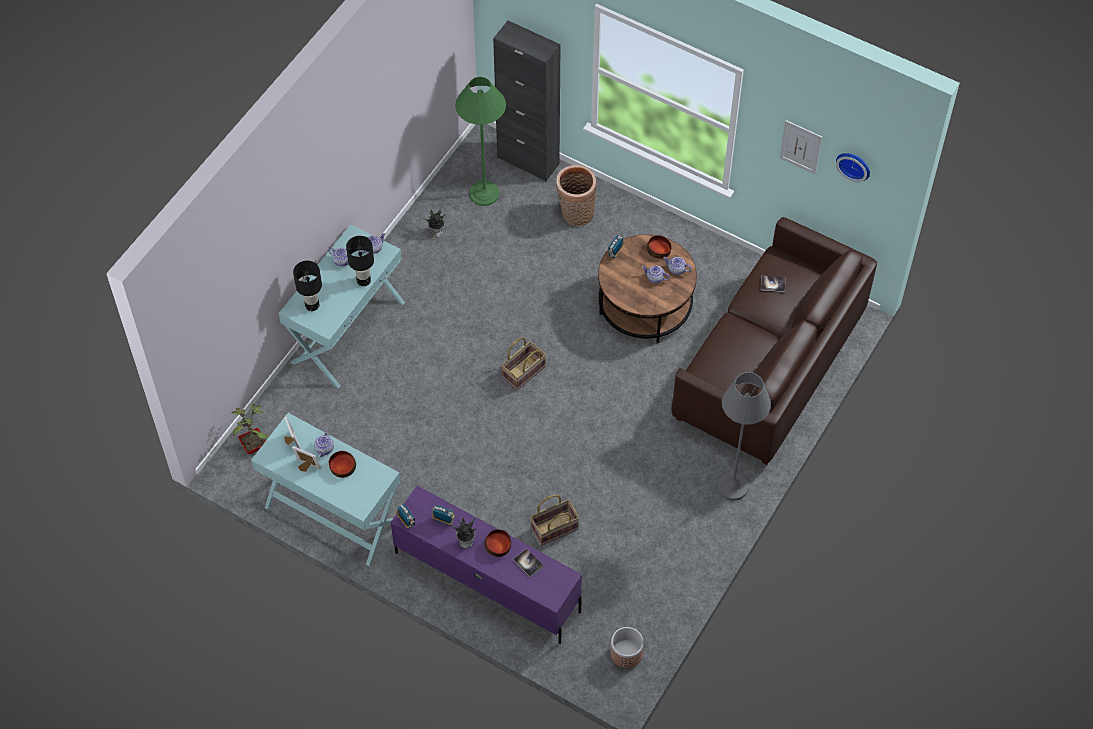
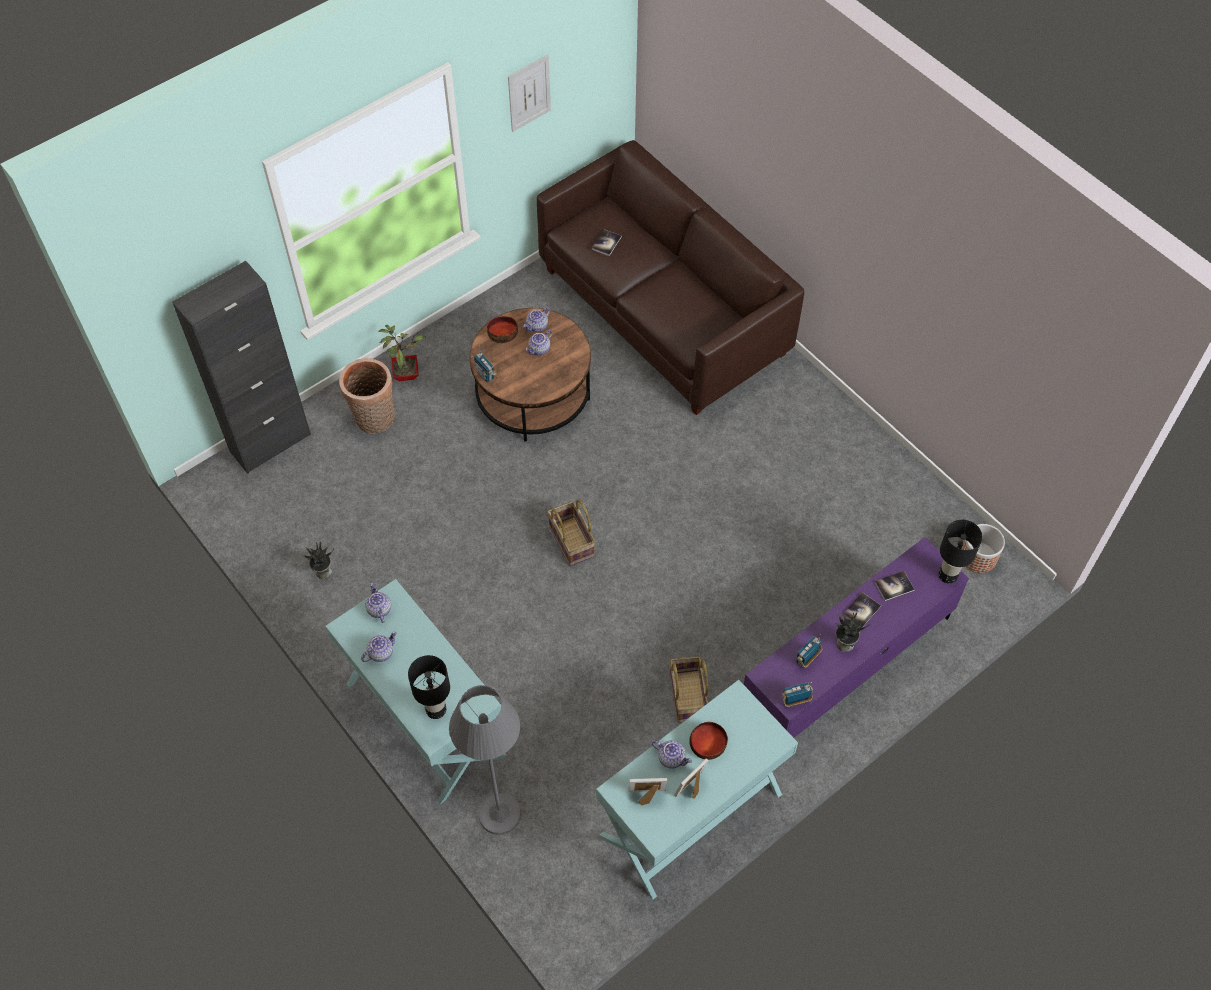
camera: 70 degrees left, 0 degrees up
potted plant [231,403,269,454] -> potted plant moved to [378,325,426,381]
black table lamp [346,236,374,286] -> black table lamp moved to [939,520,982,583]
green floor lamp [455,77,506,206] -> none
bowl [484,529,511,557] -> book [843,592,881,628]
basket [530,495,580,546] -> basket moved to [670,656,709,723]
grey floor lamp [717,372,771,501] -> grey floor lamp moved to [449,685,521,835]
wall clock [836,153,870,182] -> none

